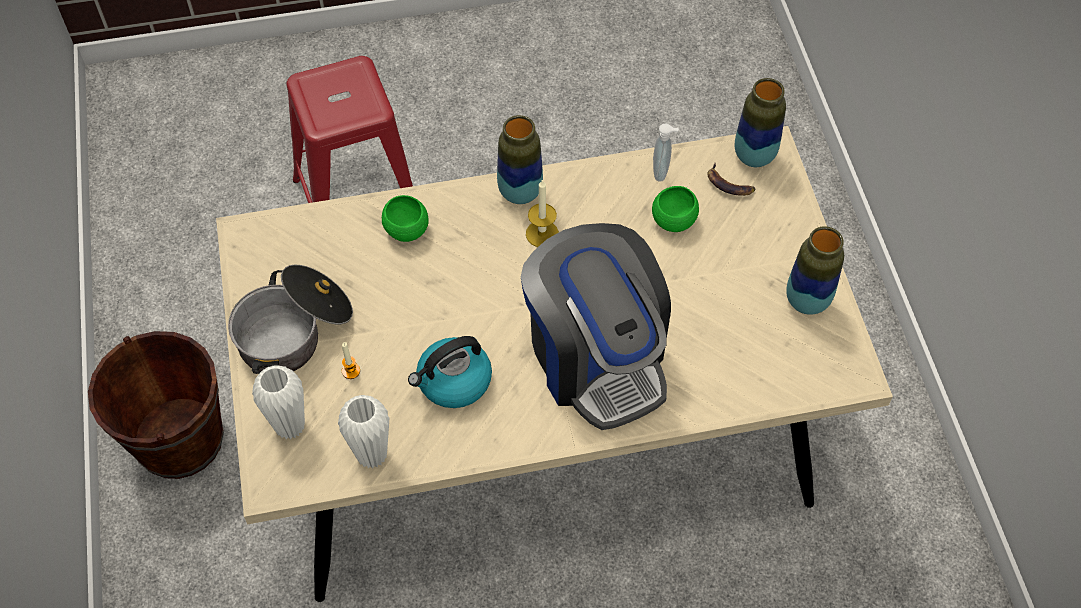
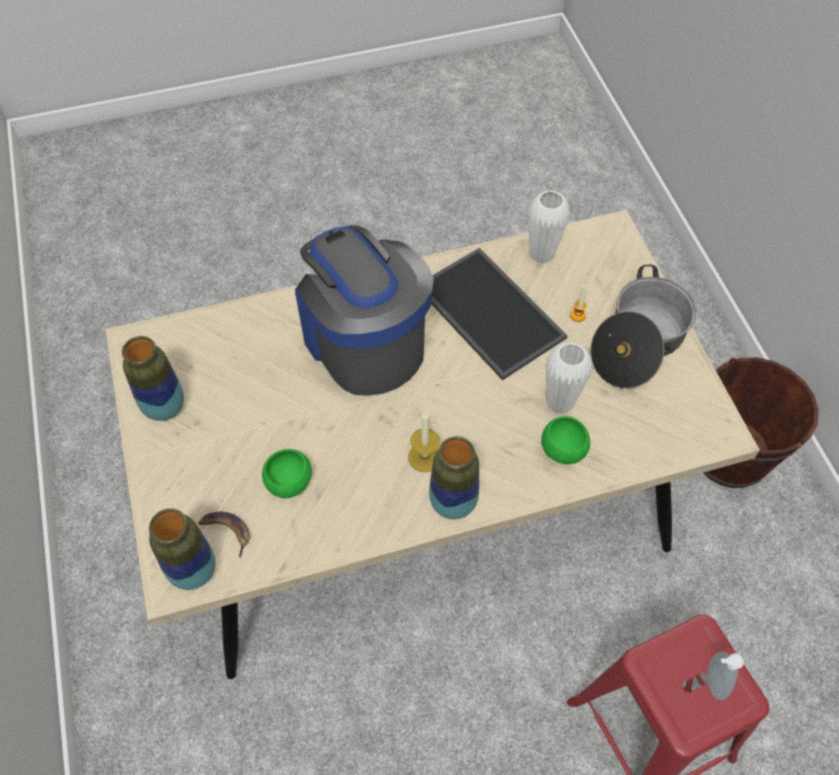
camera: 175 degrees right, 0 degrees up
white vase [252,365,305,439] -> white vase moved to [546,342,592,414]
kettle [408,336,492,408] -> tray [431,248,568,380]
soap dispenser [653,124,679,182] -> soap dispenser moved to [707,652,744,700]

